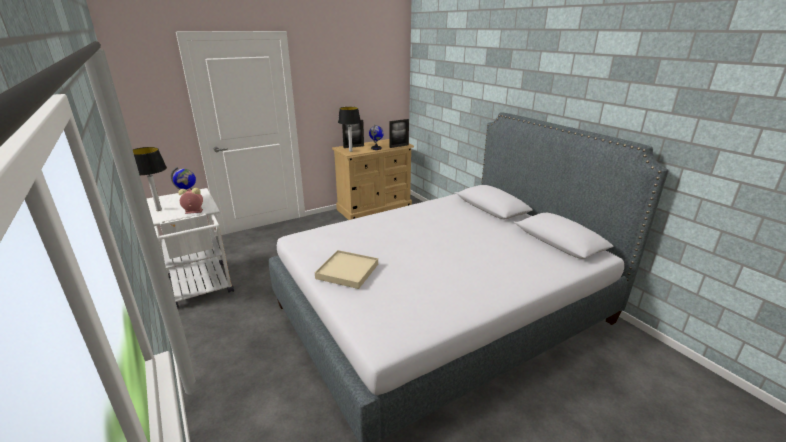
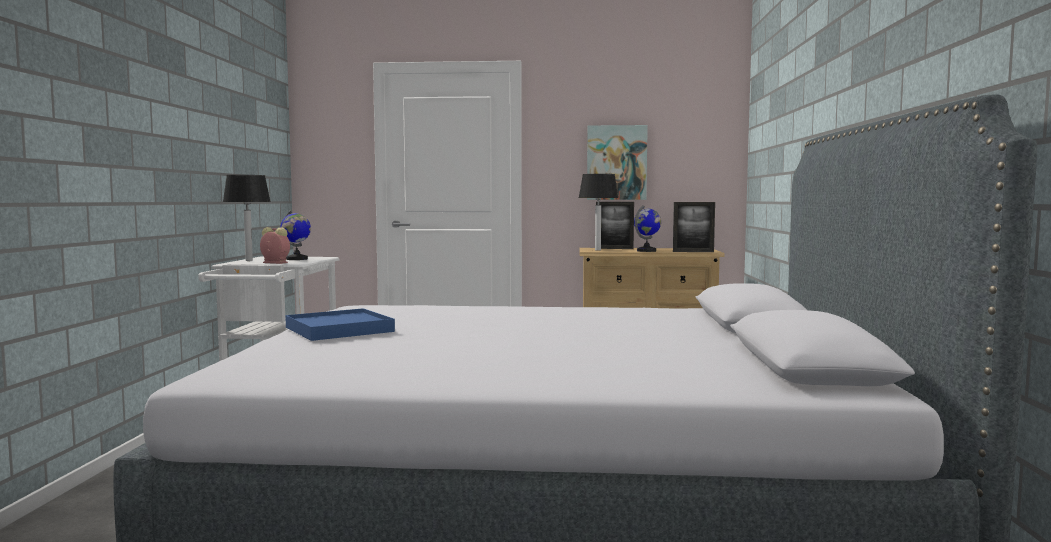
camera: 35 degrees right, 20 degrees down
beige tray [315,250,378,289] -> blue tray [285,308,395,341]
none -> picture [587,125,648,200]

